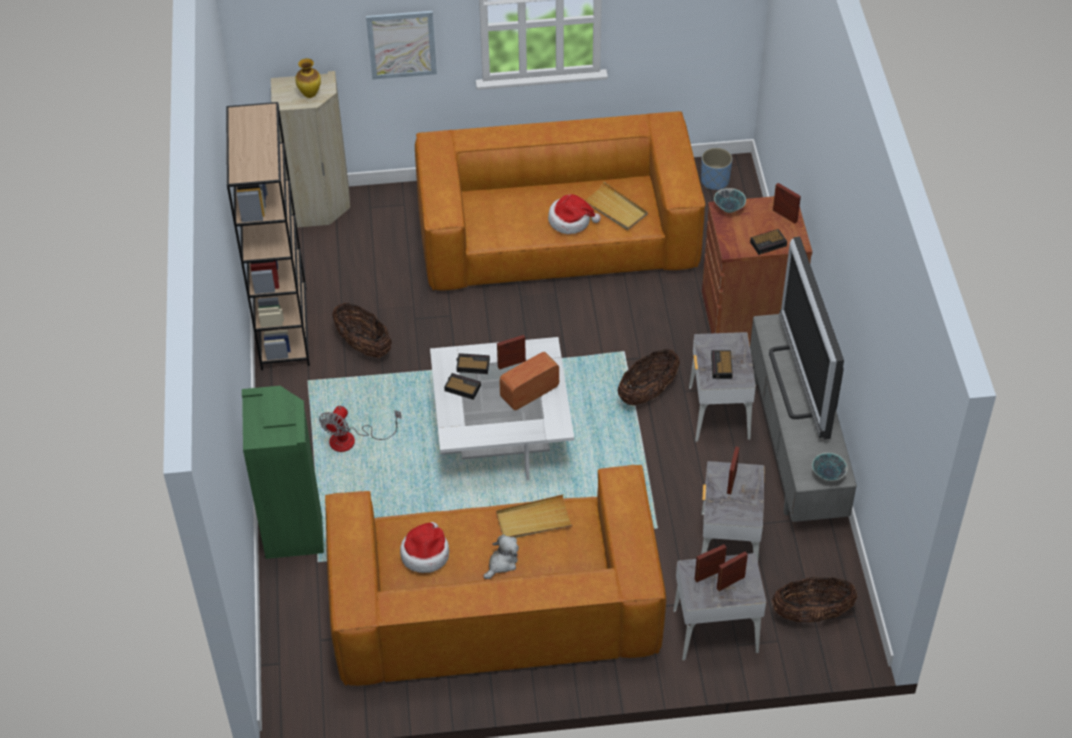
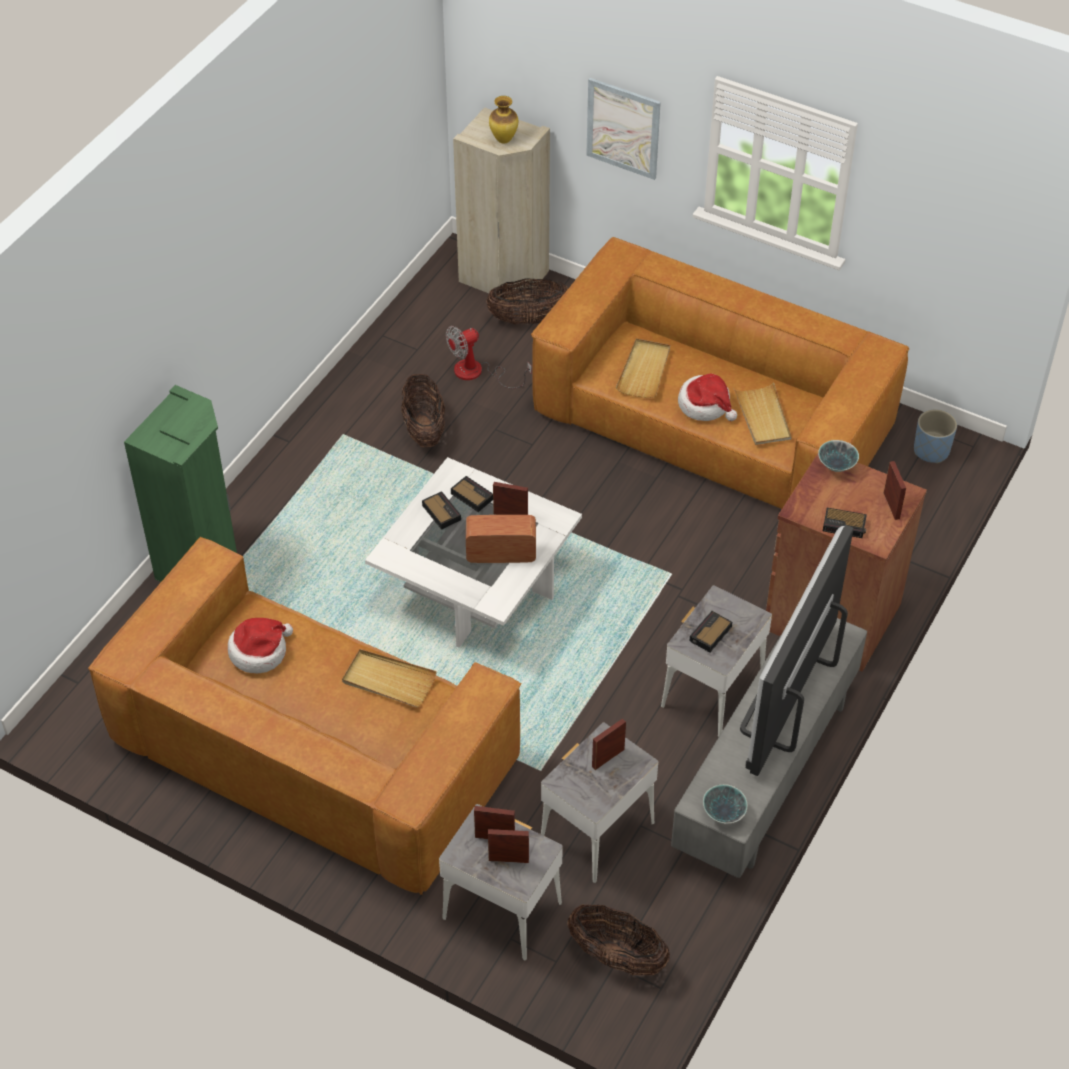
camera: 35 degrees right, 0 degrees up
beige bookcase [226,102,310,370] -> none
fan [319,406,401,452] -> fan moved to [446,326,532,388]
plush toy [483,534,519,579] -> none
basket [618,349,680,405] -> basket moved to [486,278,568,324]
none -> beige tray [616,339,670,398]

